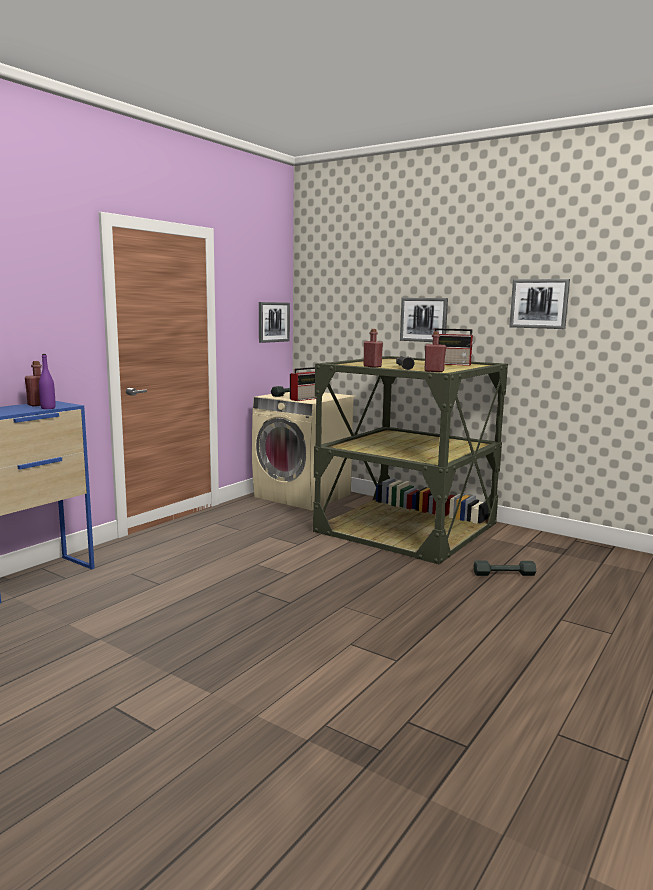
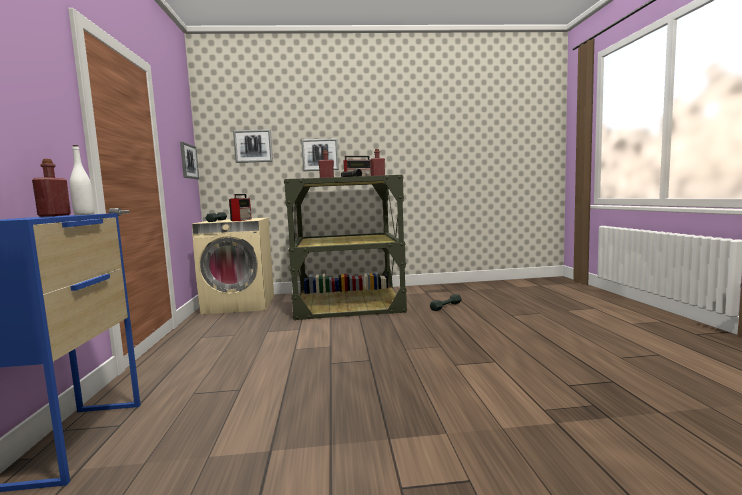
camera: 40 degrees left, 5 degrees down
purple bottle [39,354,55,409] -> white bottle [70,145,94,215]
picture [509,279,570,329] -> picture moved to [233,129,273,163]

